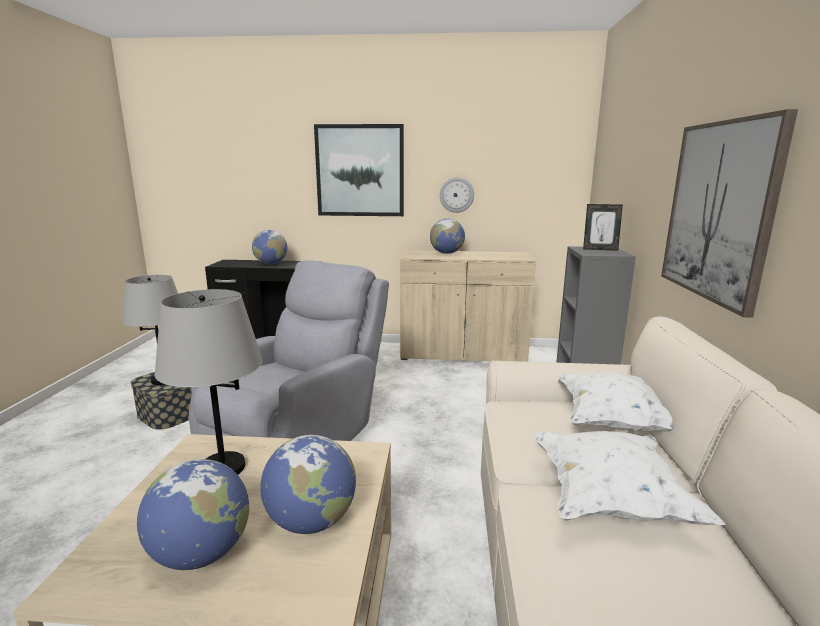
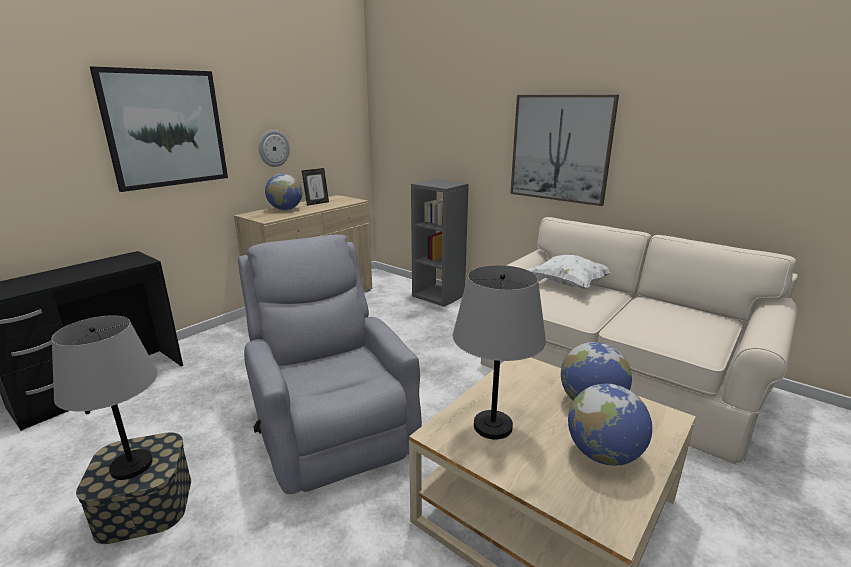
camera: 55 degrees left, 5 degrees up
globe [252,230,287,264] -> none
white pillow [533,431,725,525] -> none
picture frame [583,204,623,251] -> picture frame moved to [302,168,329,206]

